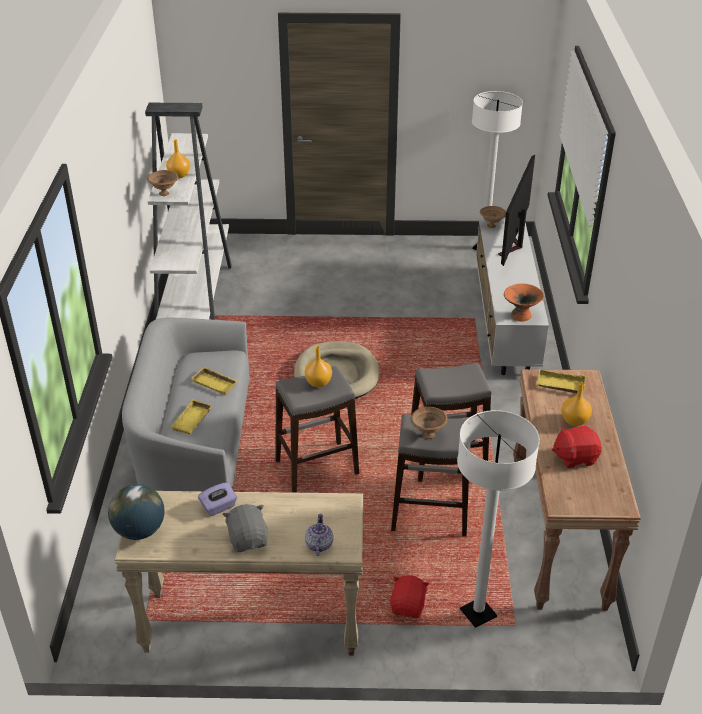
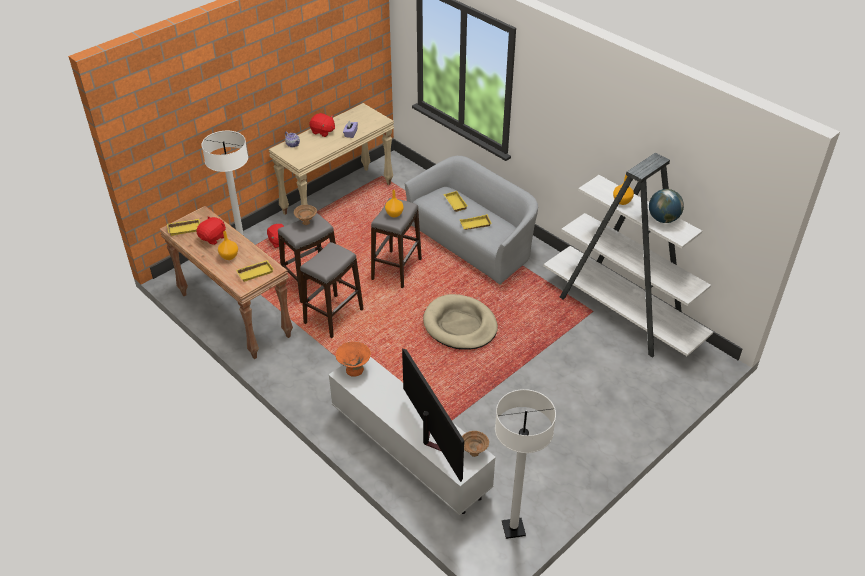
camera: 135 degrees right, 5 degrees up
globe [108,484,165,540] -> globe moved to [649,189,684,223]
brown bowl [147,170,178,196] -> none
grey plush toy [223,504,268,552] -> red plush toy [309,113,335,137]
none -> yellow tray [167,219,200,236]

